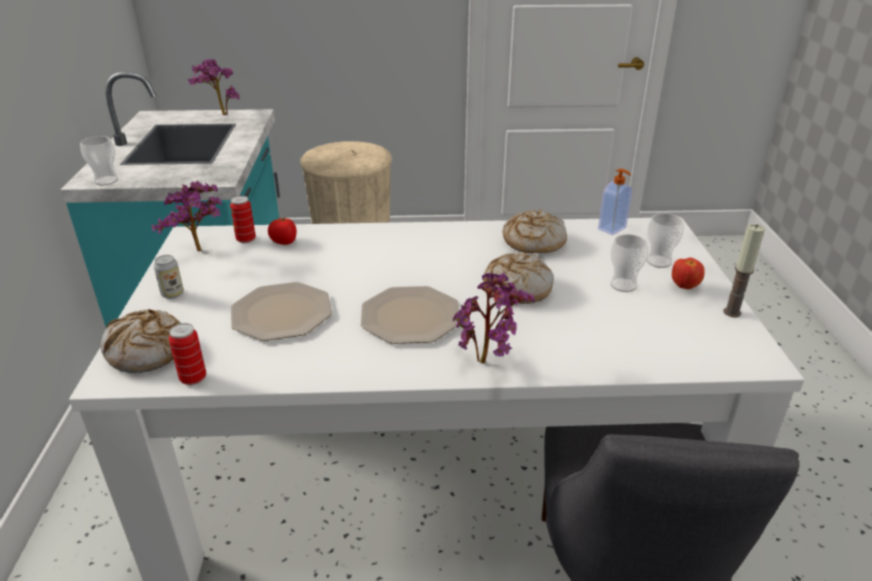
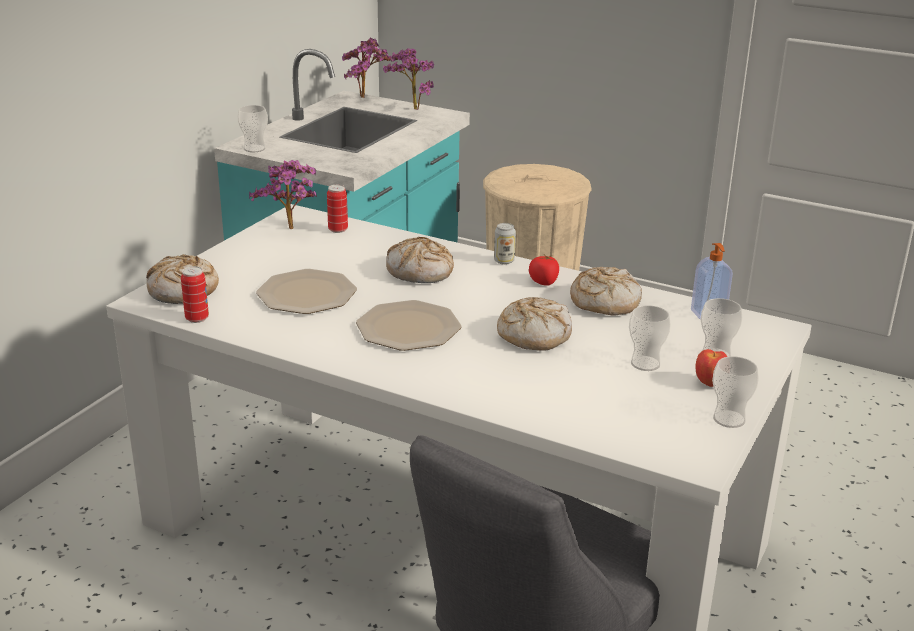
camera: 30 degrees right, 5 degrees down
can [154,255,184,299] -> can moved to [494,223,516,265]
tomato [268,217,297,245] -> tomato moved to [529,255,559,286]
potted plant [453,273,535,363] -> potted plant moved to [342,38,393,98]
candle [723,224,765,317] -> cup [712,356,759,428]
none -> bread [386,237,454,283]

